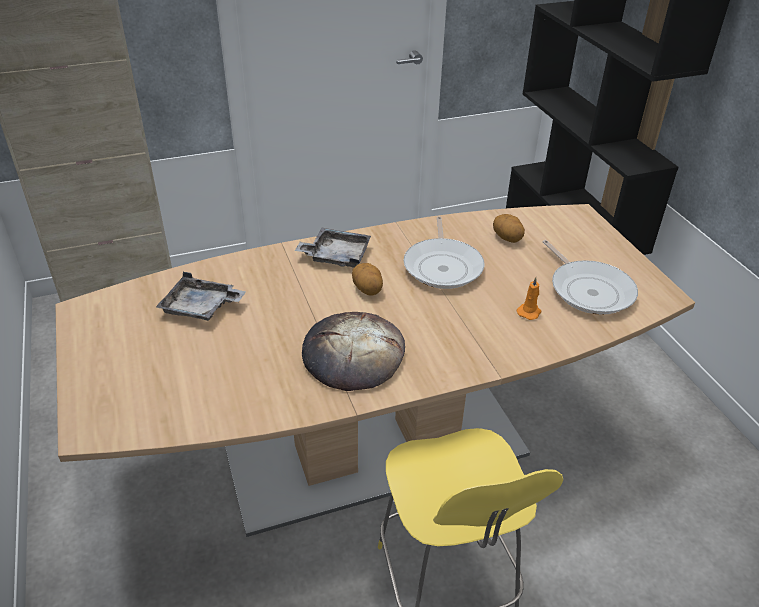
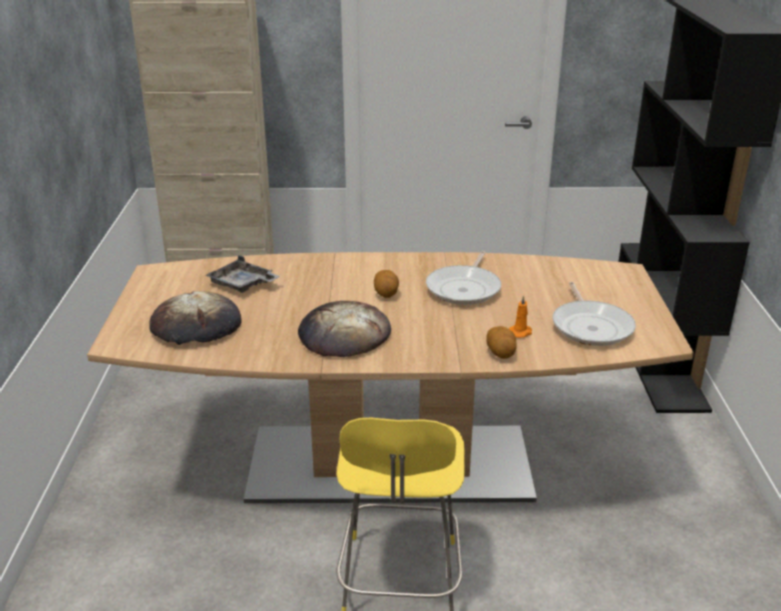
camera: 20 degrees right, 10 degrees down
grey tray [295,228,371,268] -> none
potato [493,214,525,243] -> potato moved to [486,326,517,359]
none -> bread [150,291,242,345]

